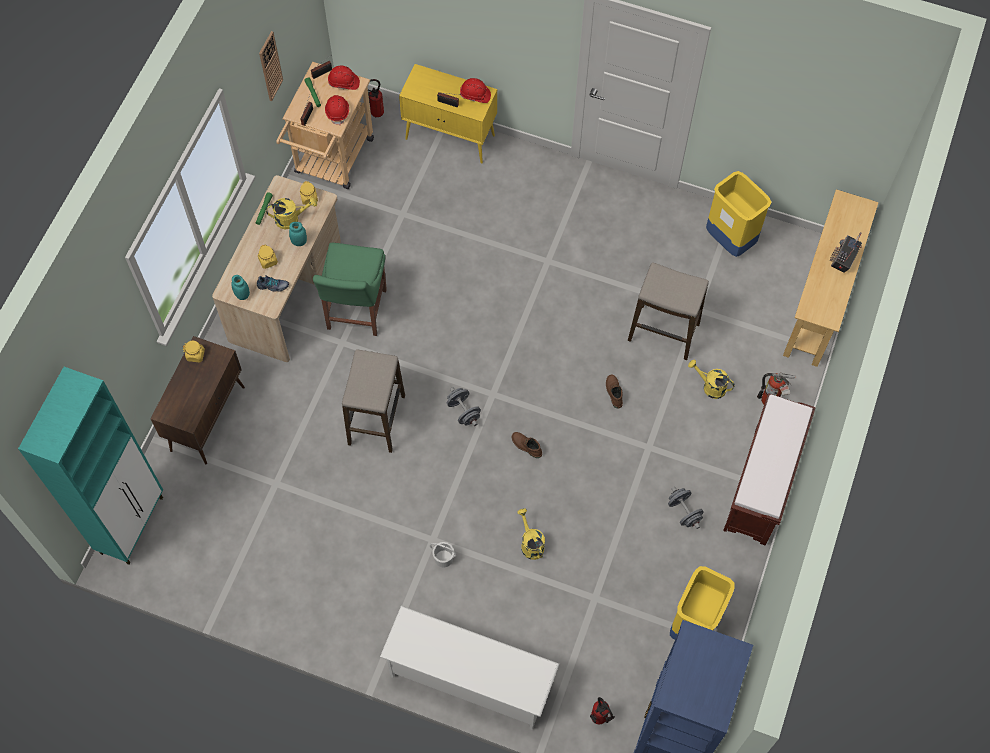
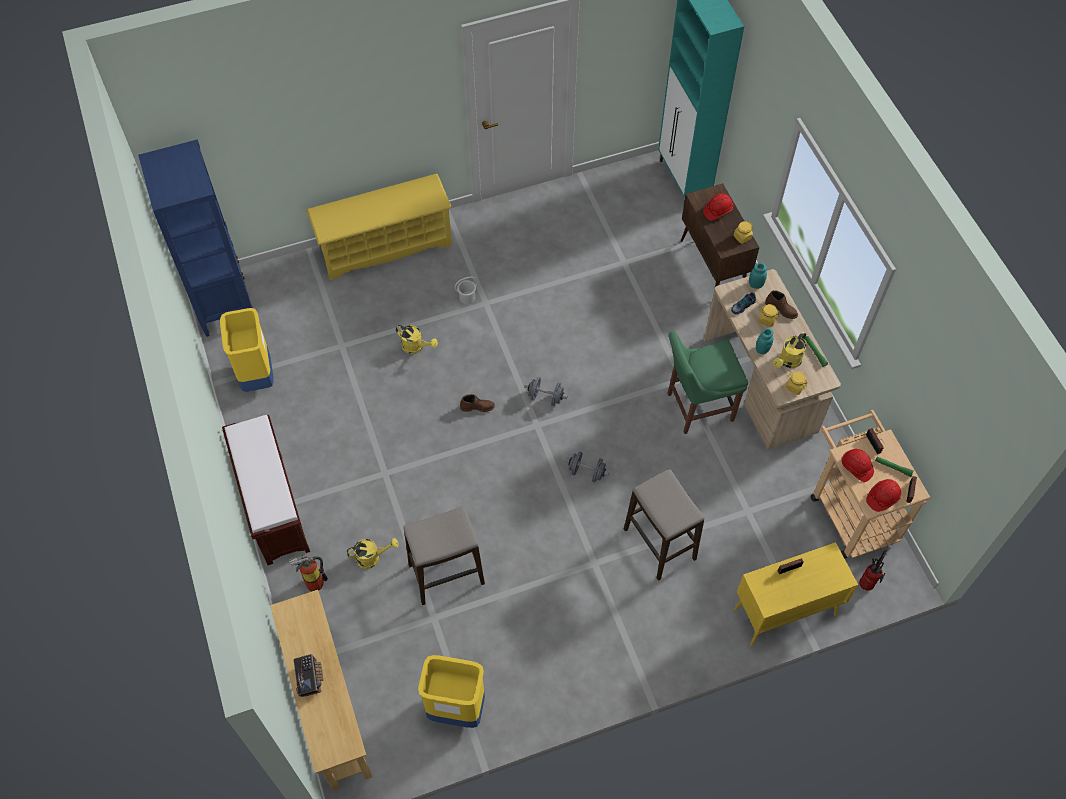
camera: 140 degrees right, 5 degrees down
wall clock [259,31,283,101] -> none
green chair [313,243,387,336] -> green chair turned 75 degrees counterclockwise [668,331,748,434]
stool [342,350,405,453] -> stool moved to [624,469,704,581]
white shoe rack [380,606,559,730] -> yellow shoe rack [306,174,452,280]
red hard hat [460,78,491,103] -> red hard hat moved to [703,193,733,221]
fire extinguisher [590,697,615,724] -> none
brown boot [606,375,623,409] -> brown boot moved to [765,290,798,319]
grey dumbbell [668,487,704,529] -> grey dumbbell moved to [565,451,610,482]

